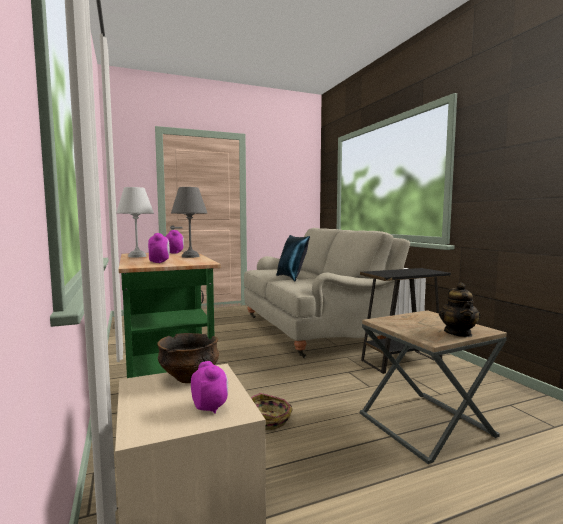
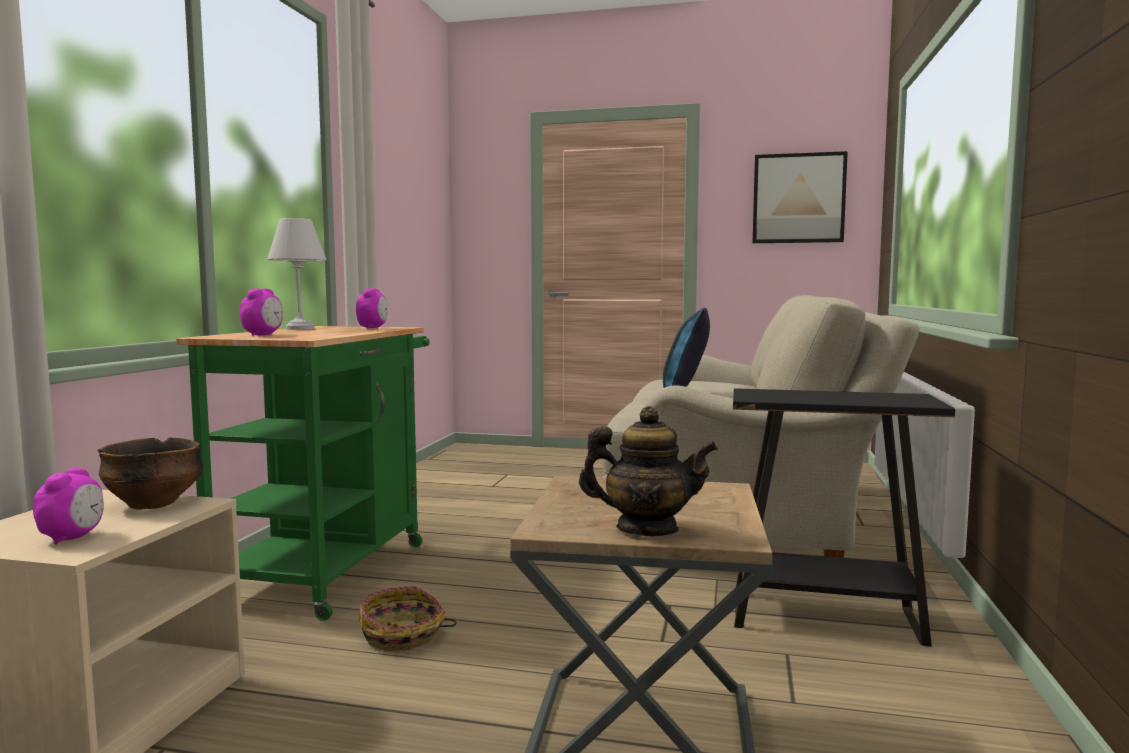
camera: 35 degrees right, 0 degrees up
grey table lamp [171,187,207,258] -> none
teapot [439,282,480,337] -> teapot turned 120 degrees counterclockwise [579,406,718,536]
none -> picture [752,151,848,243]

